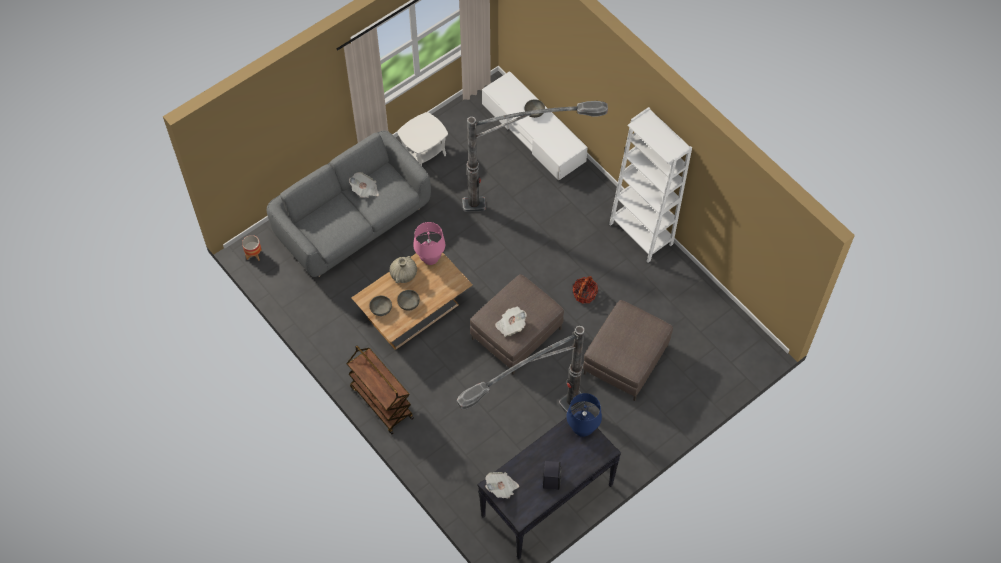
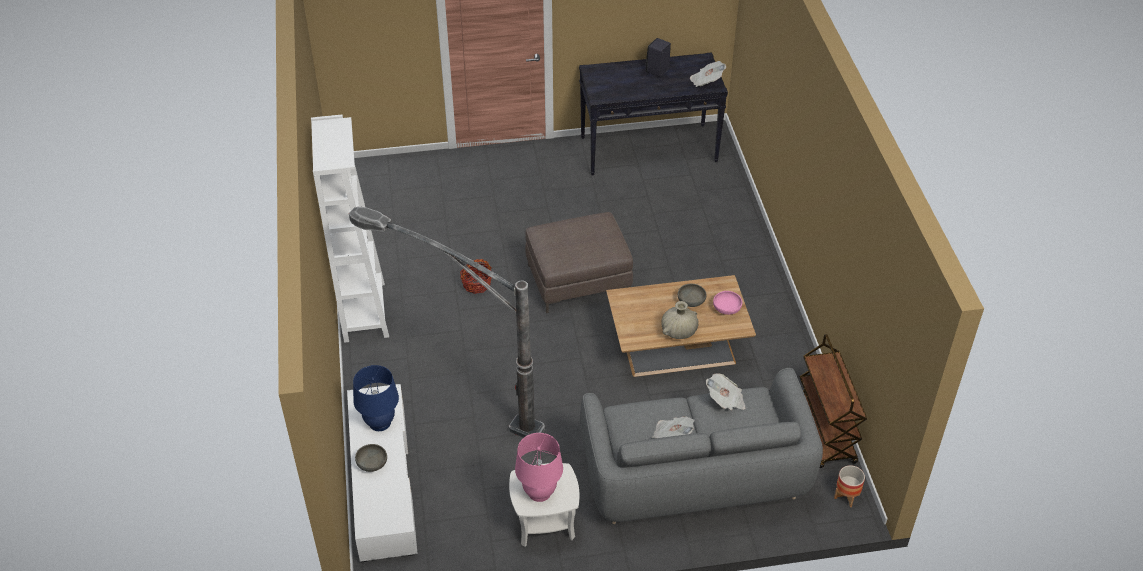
camera: 150 degrees left, 15 degrees down
brown cart [346,346,414,434] -> brown cart moved to [799,334,867,468]
grey bowl [369,295,392,316] -> pink bowl [713,291,742,315]
pink table lamp [413,222,445,265] -> pink table lamp moved to [515,433,563,502]
floor lamp [457,326,585,413] -> none
newspaper [495,307,527,337] -> newspaper moved to [706,374,746,410]
blue table lamp [567,393,602,437] -> blue table lamp moved to [353,365,399,431]
brown ottoman [583,300,673,401] -> none

